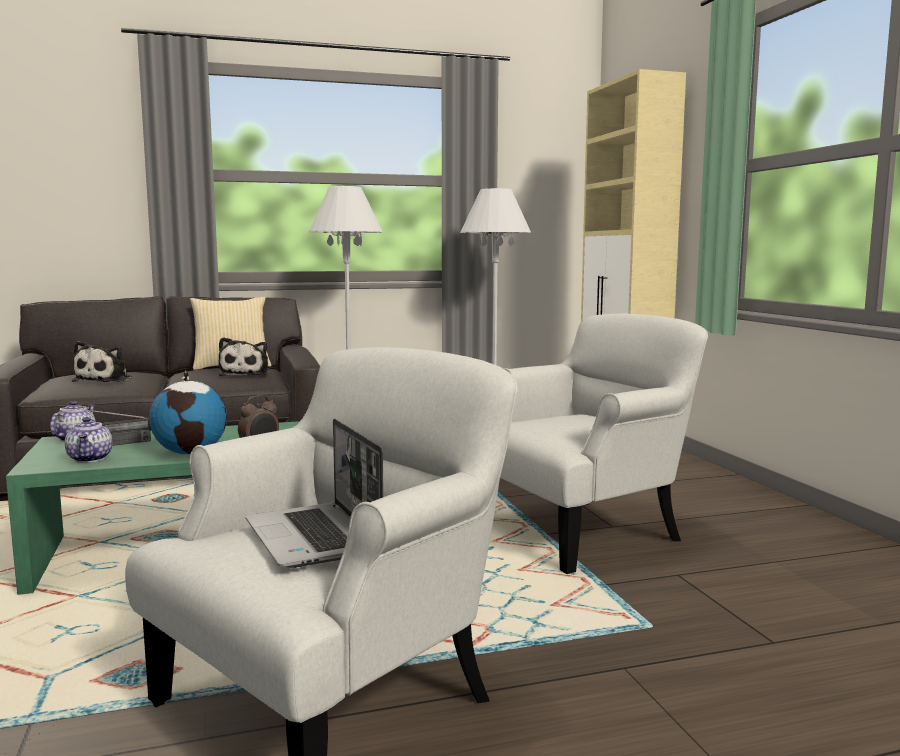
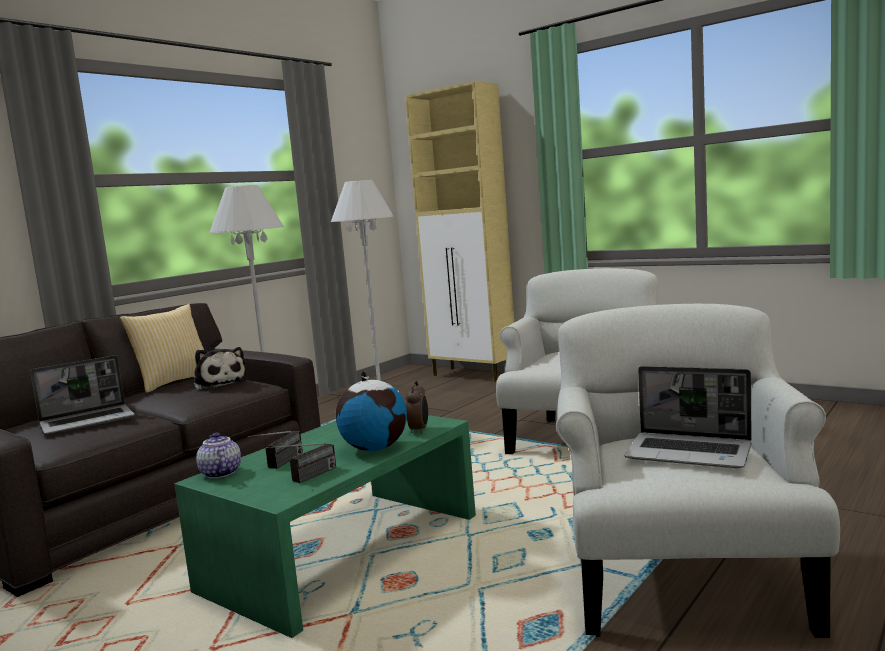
camera: 35 degrees left, 0 degrees up
teapot [65,417,113,463] -> radio [266,443,336,483]
plush toy [72,341,132,382] -> laptop [30,355,135,435]

